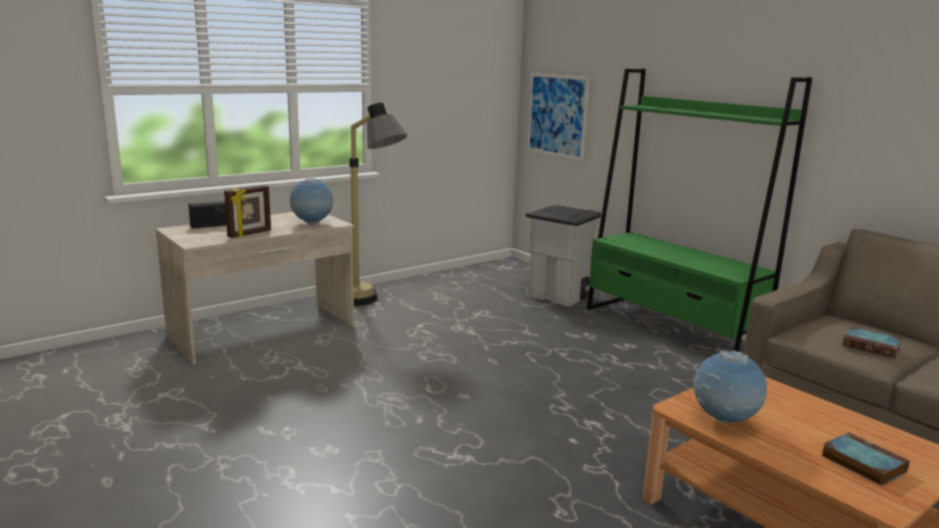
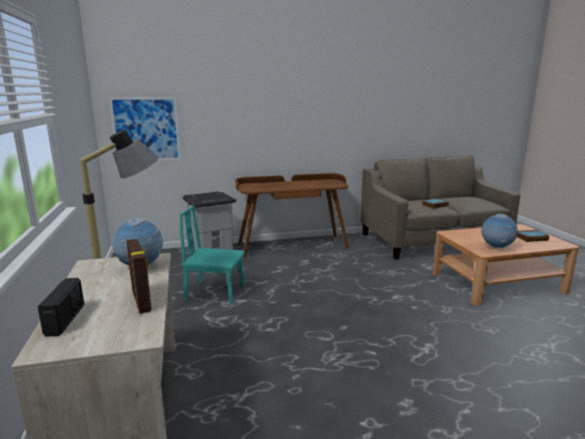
camera: 65 degrees left, 0 degrees up
green bookcase [587,69,812,352] -> brown desk [235,173,349,258]
none -> turquoise chair [180,206,245,304]

